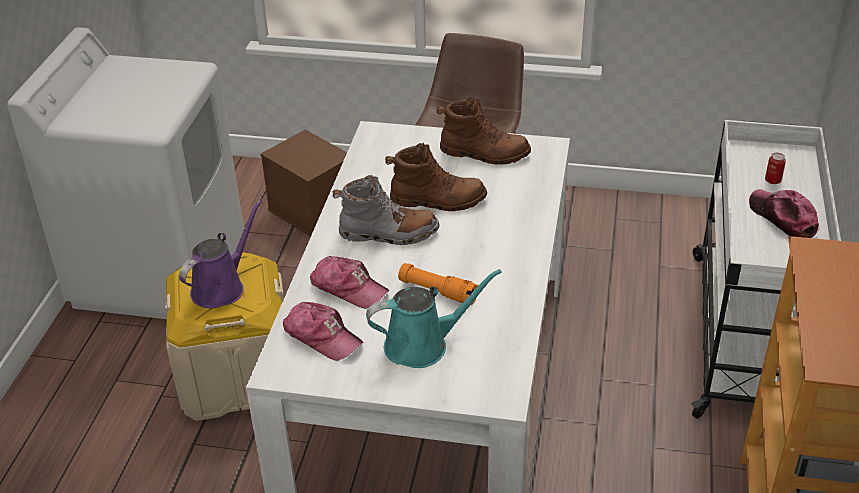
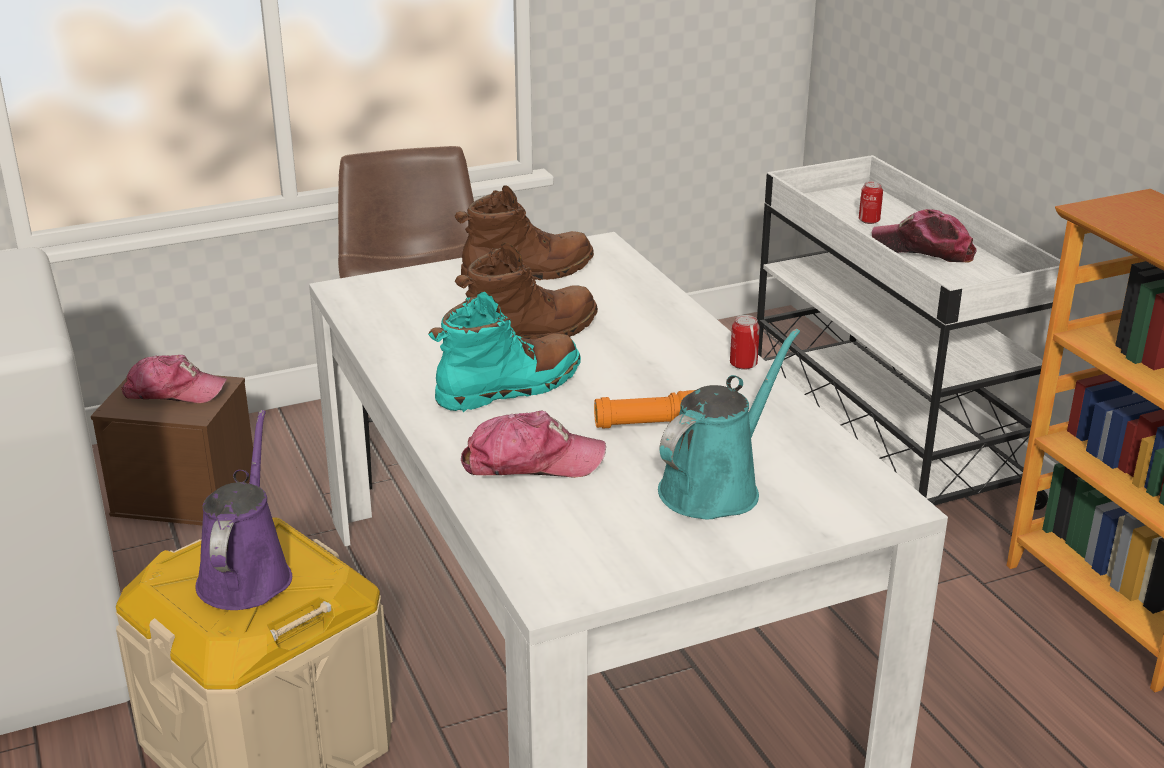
camera: 35 degrees left, 10 degrees down
cap [283,302,363,361] -> cap moved to [121,355,227,403]
grey boot [332,175,440,245] -> turquoise boot [428,291,581,413]
none -> can [730,315,760,370]

